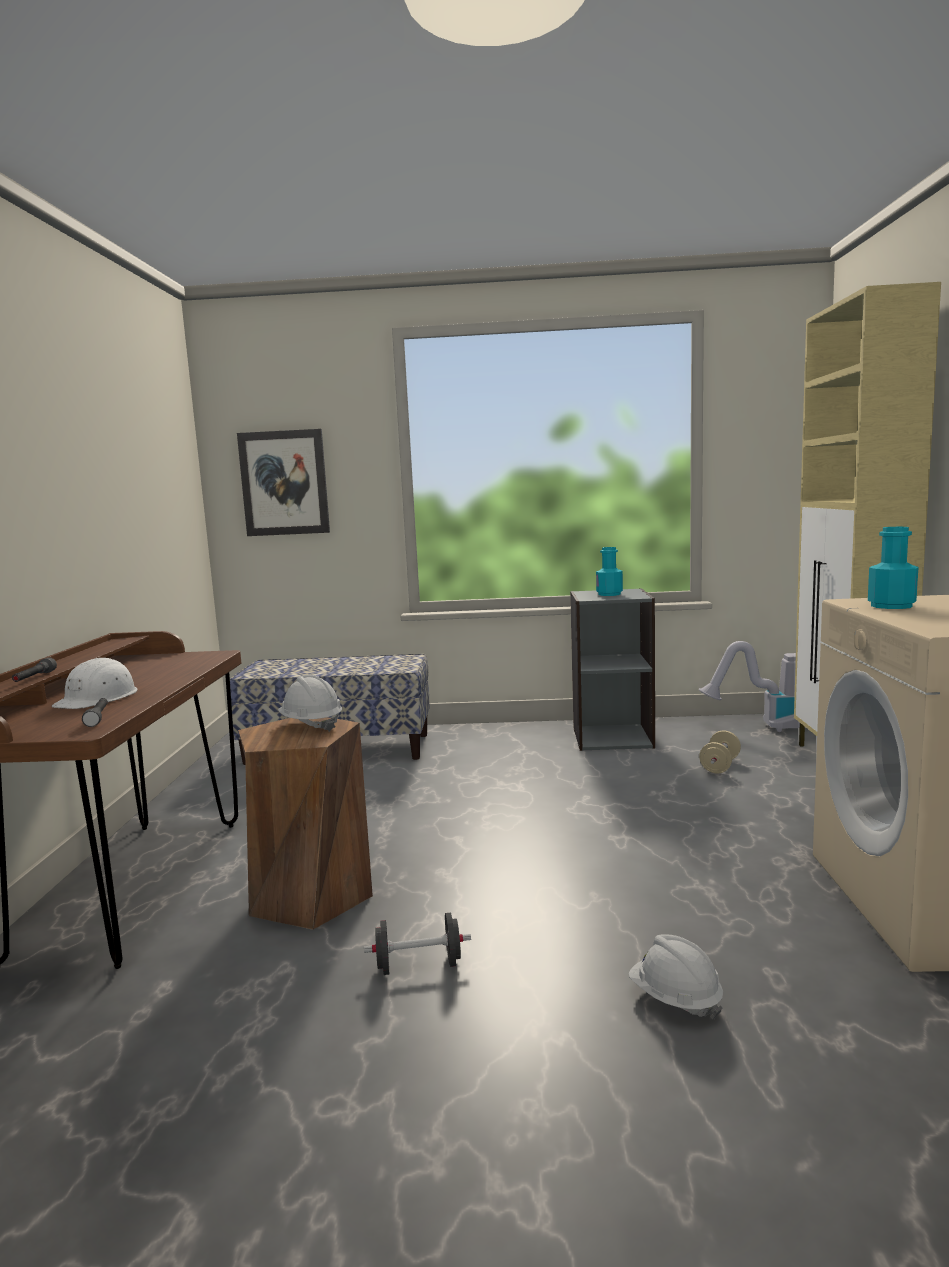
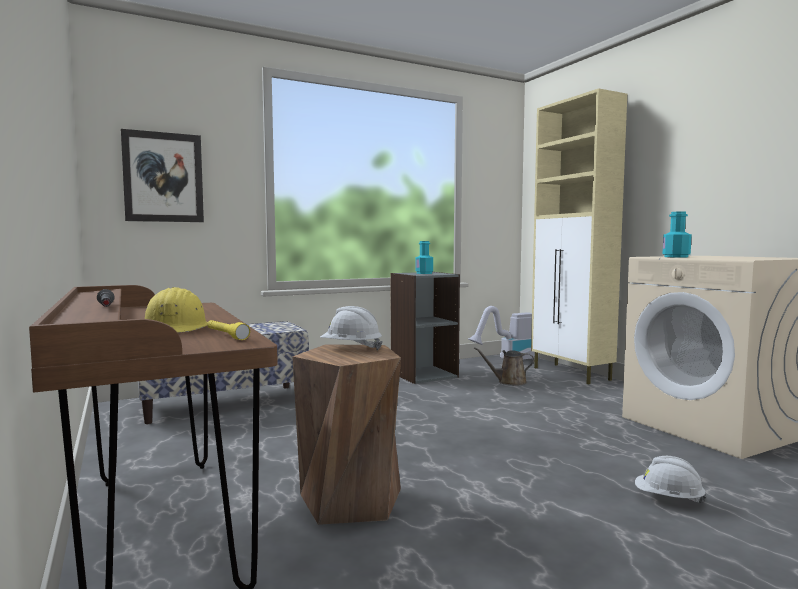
camera: 30 degrees left, 5 degrees down
white hard hat [52,658,138,709] -> yellow hard hat [145,287,208,332]
grey flashlight [82,698,108,727] -> yellow flashlight [207,320,250,340]
black dumbbell [364,913,471,975] -> none
beige dumbbell [699,731,741,774] -> brown watering can [474,347,534,385]

